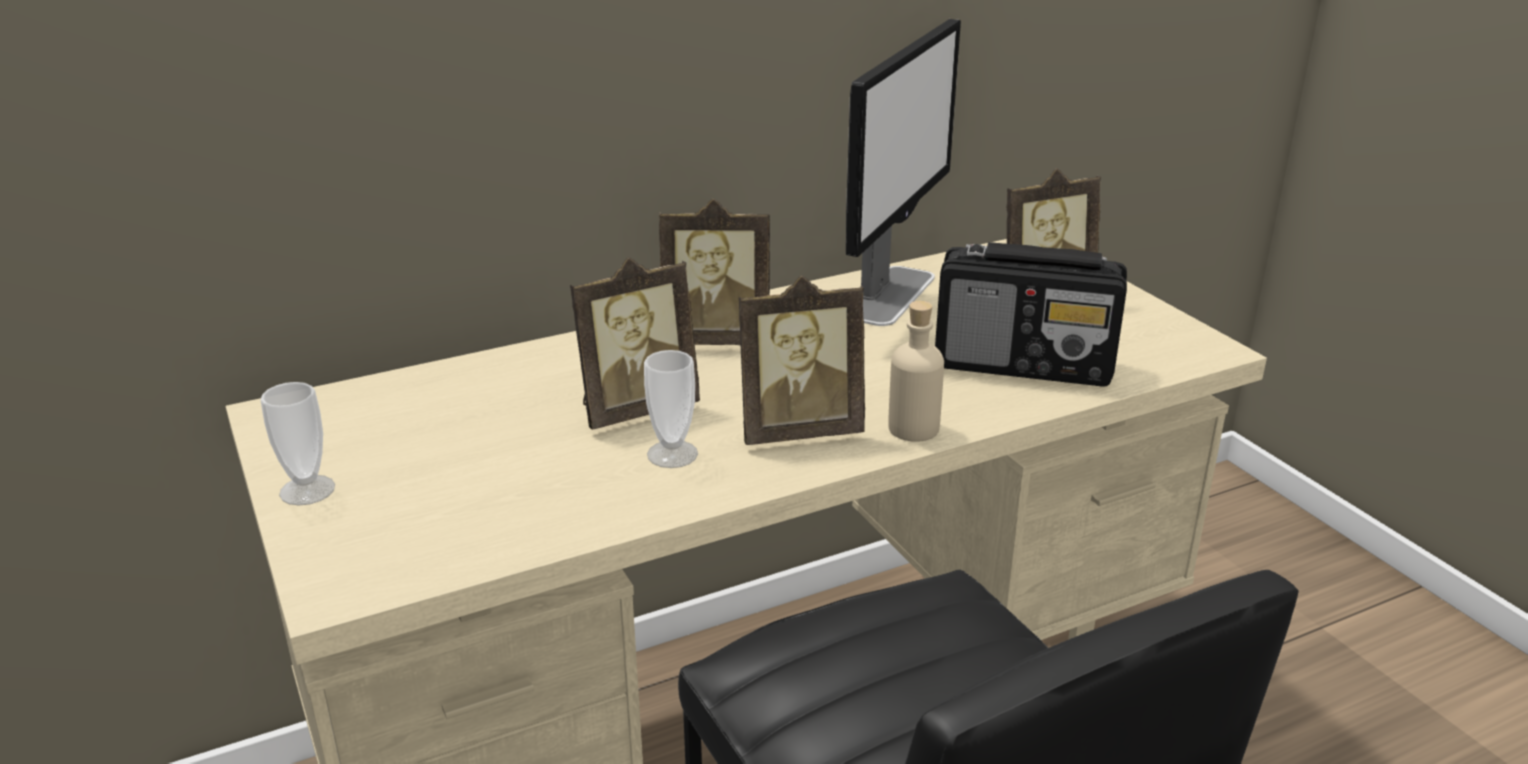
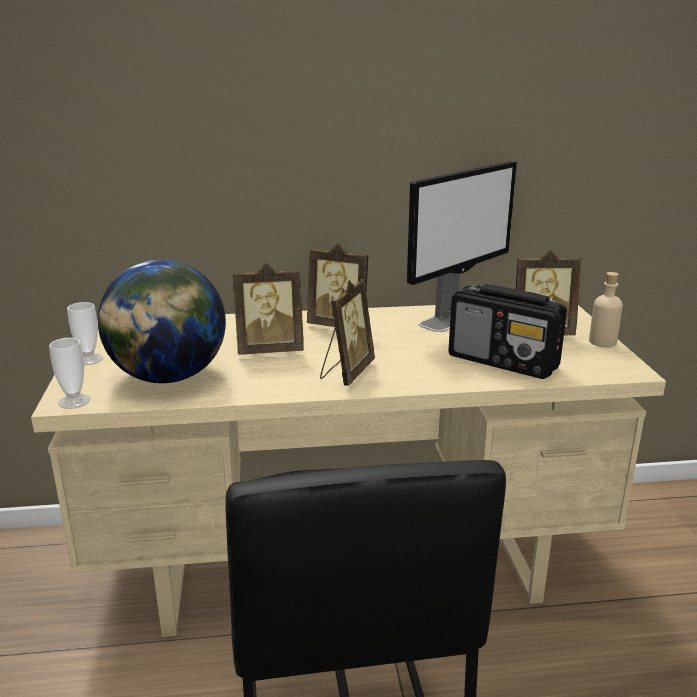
camera: 20 degrees right, 5 degrees down
cup [644,350,698,468] -> cup moved to [49,338,90,409]
picture frame [739,276,865,445] -> picture frame turned 75 degrees counterclockwise [320,279,375,386]
beige bottle [888,301,944,442] -> beige bottle moved to [589,272,623,347]
none -> globe [98,260,226,383]

